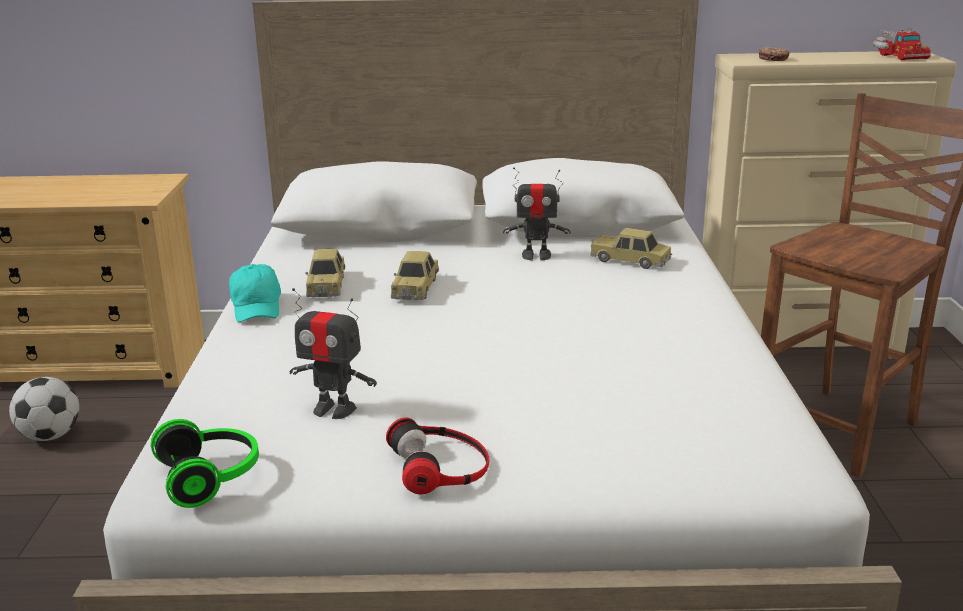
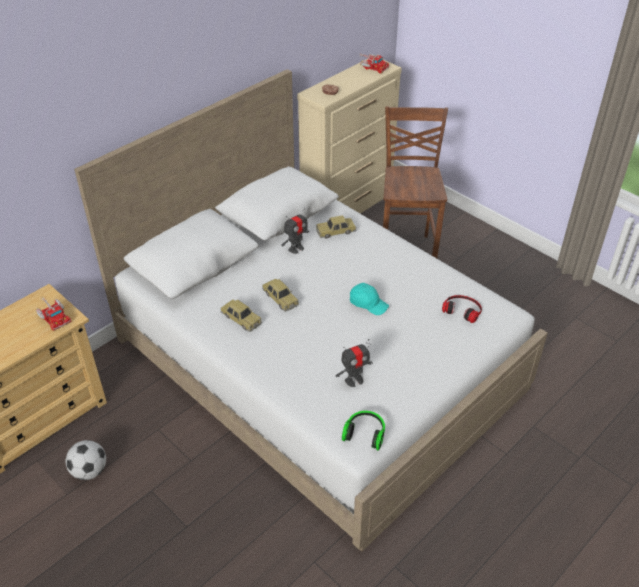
camera: 45 degrees left, 20 degrees up
turquoise cap [229,264,281,322] -> turquoise cap moved to [350,283,389,315]
headphones [386,417,489,494] -> headphones moved to [442,295,482,323]
none -> toy truck [36,297,71,330]

